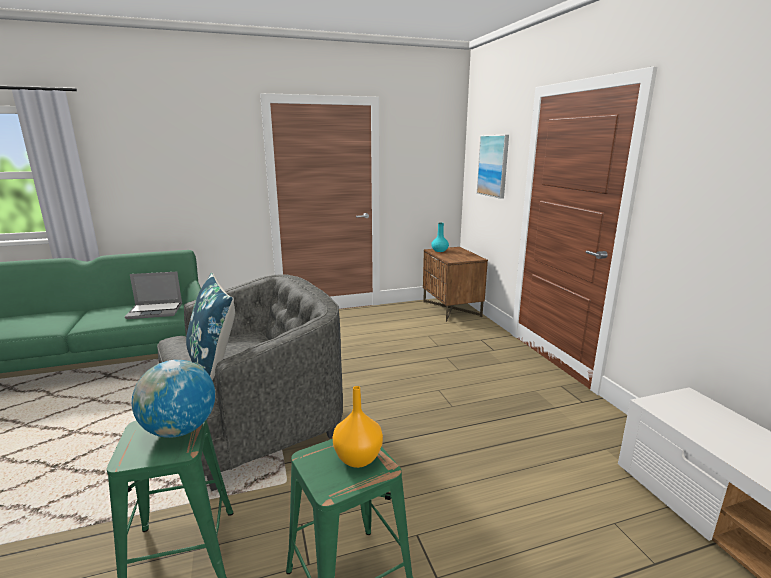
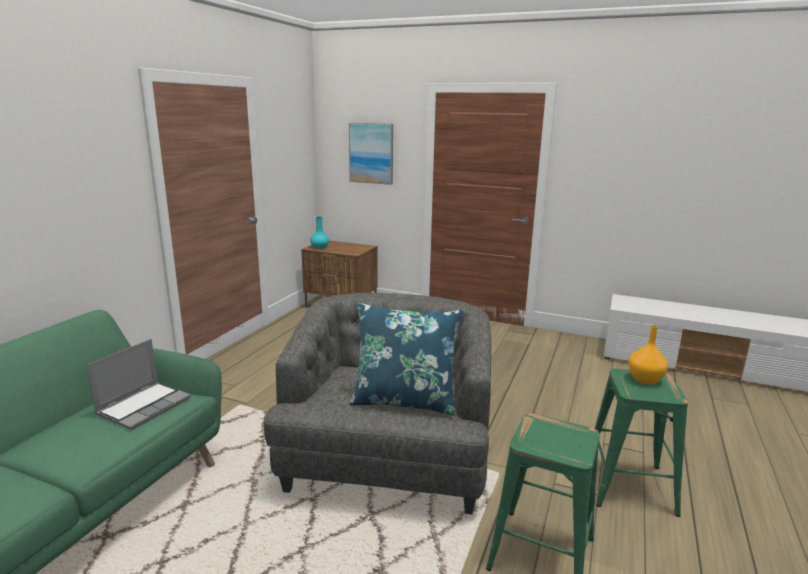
camera: 50 degrees left, 0 degrees up
globe [132,360,215,438] -> none

